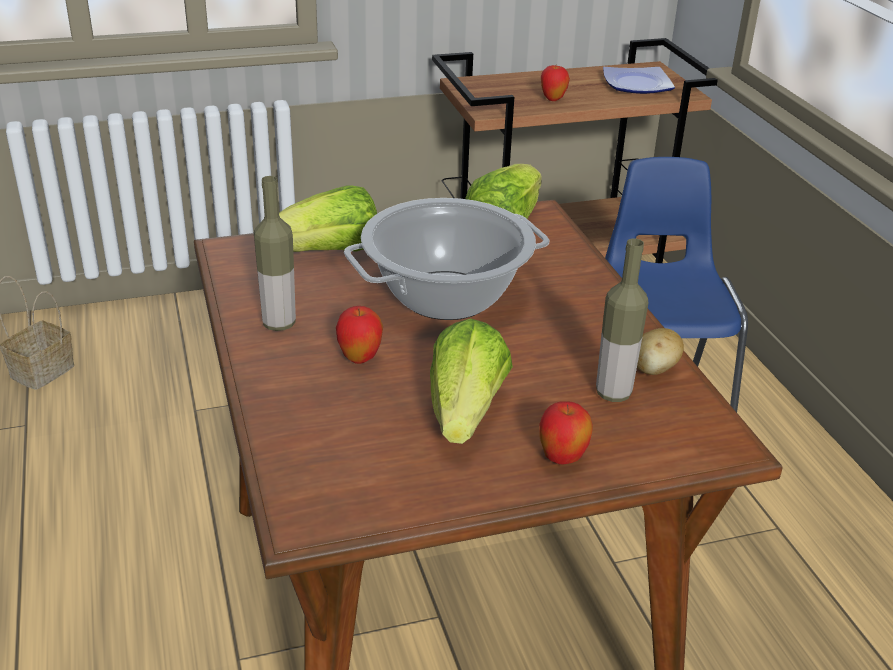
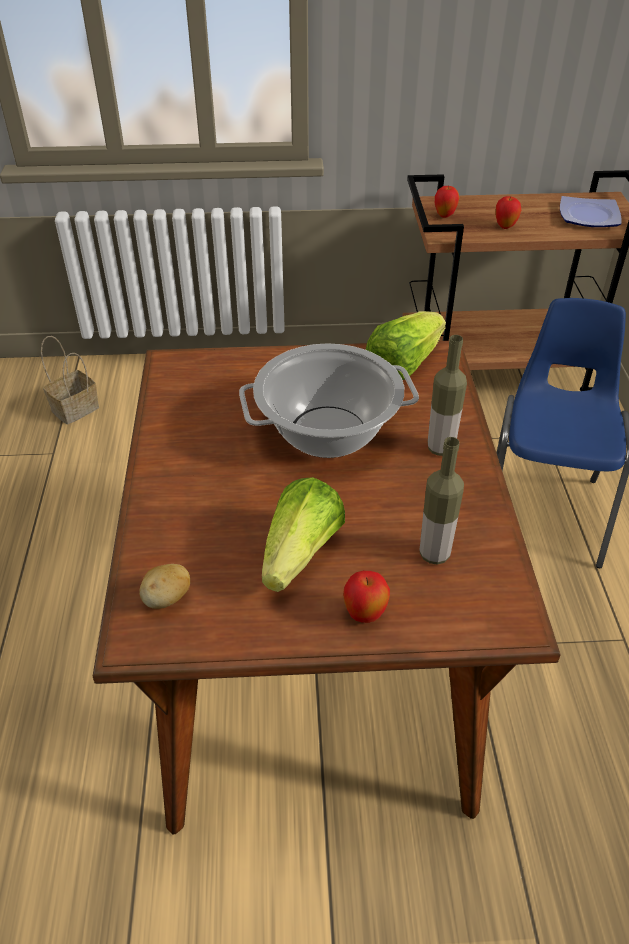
camera: 15 degrees right, 10 degrees up
bottle [254,176,296,331] -> bottle moved to [428,335,467,456]
lettuce [279,186,377,252] -> none
apple [336,306,383,364] -> apple moved to [435,186,460,218]
potato [637,328,684,375] -> potato moved to [139,564,190,609]

